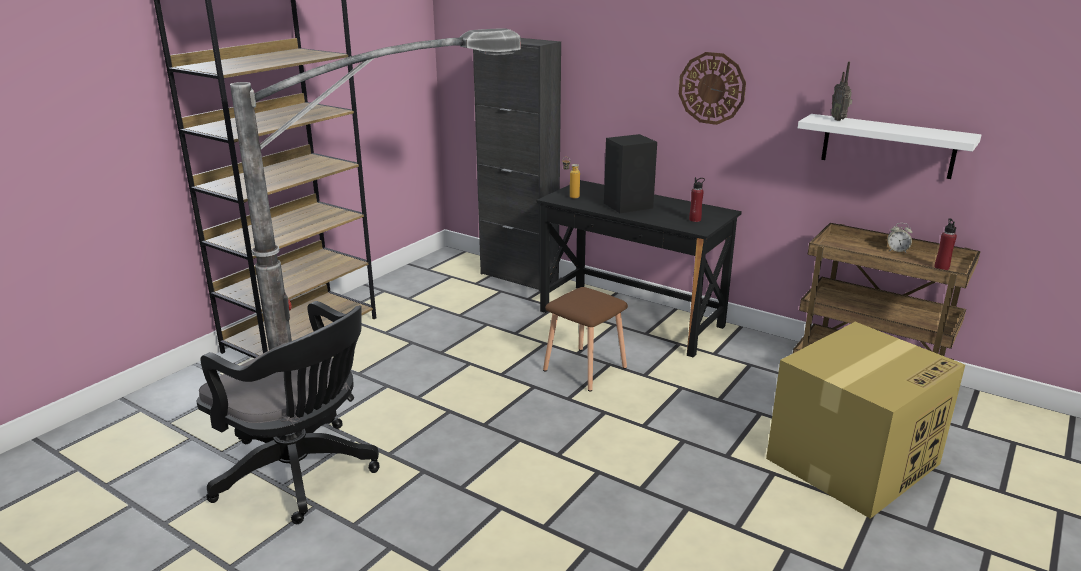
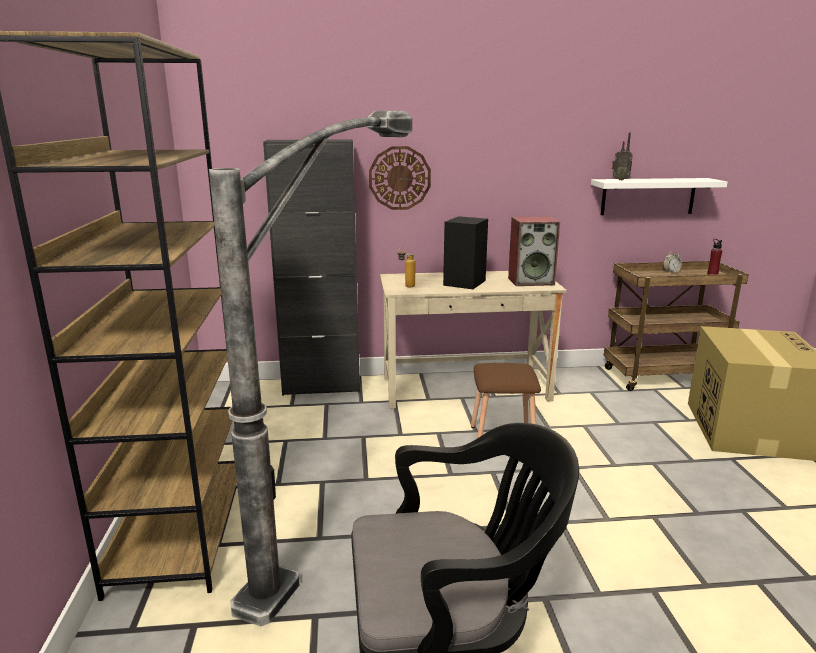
camera: 40 degrees left, 5 degrees down
black desk [537,180,742,357] -> beige desk [380,271,567,409]
wall clock [679,52,746,125] -> wall clock moved to [369,146,431,210]
red bottle [689,177,705,222] -> speaker [508,217,560,286]

